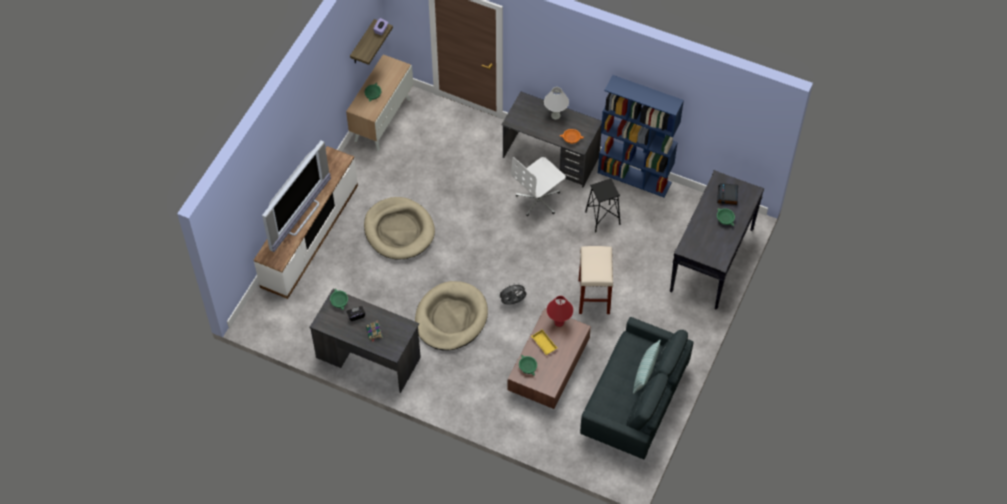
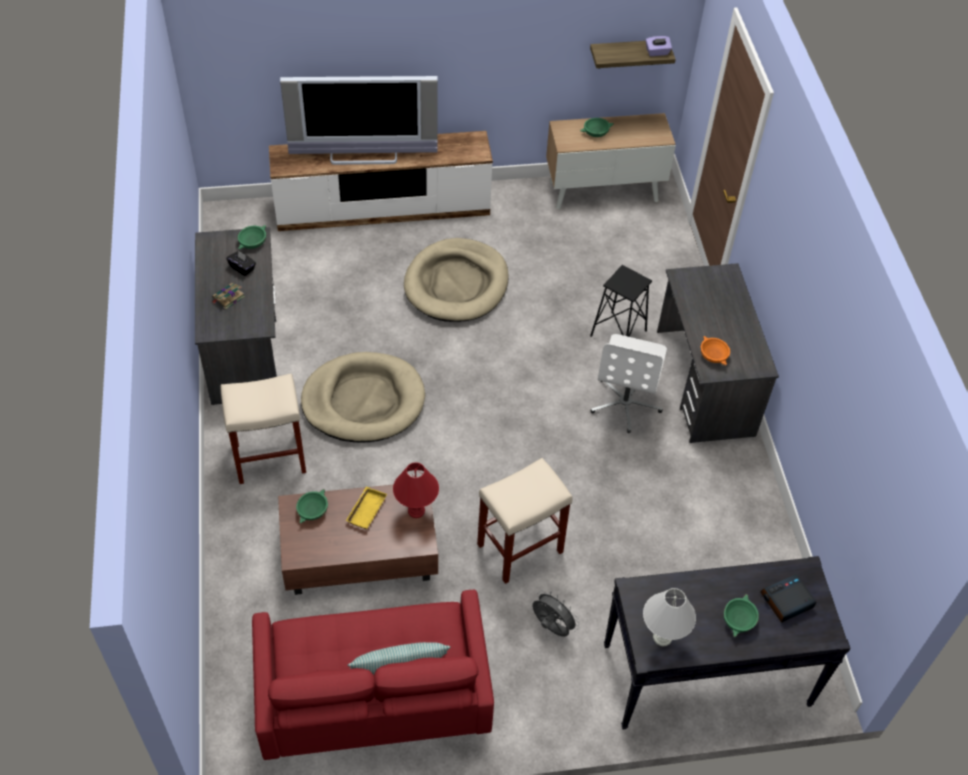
camera: 55 degrees right, 5 degrees down
grey fan [498,282,527,305] -> grey fan moved to [532,590,580,637]
white office chair [511,157,566,216] -> white office chair turned 90 degrees counterclockwise [590,334,667,433]
white table lamp [544,87,569,120] -> white table lamp moved to [643,588,696,646]
grey sofa [580,317,693,460] -> red sofa [252,590,494,760]
black stool [585,178,621,233] -> black stool moved to [590,265,652,337]
blue bookcase [598,75,684,197] -> none
none -> beige stool [220,374,306,484]

